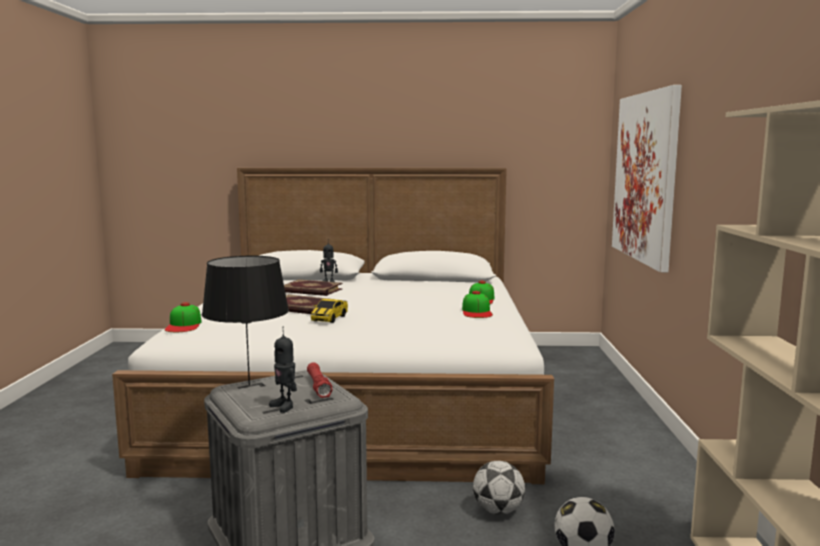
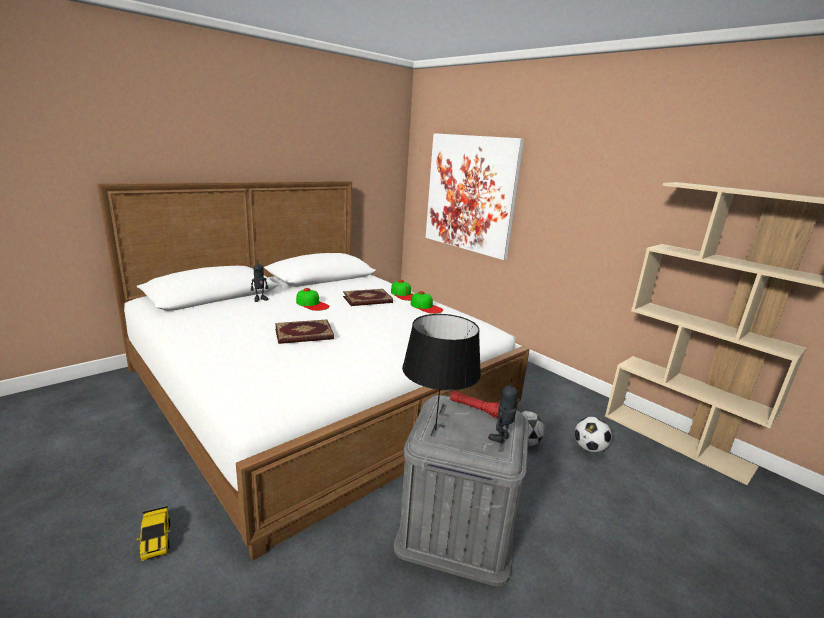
camera: 45 degrees left, 10 degrees up
cap [165,302,202,332] -> cap moved to [296,288,329,311]
toy robot [269,327,297,413] -> toy robot turned 135 degrees clockwise [488,380,518,443]
book [284,279,342,296] -> book moved to [343,289,393,306]
toy car [311,299,348,323] -> toy car moved to [136,506,170,561]

